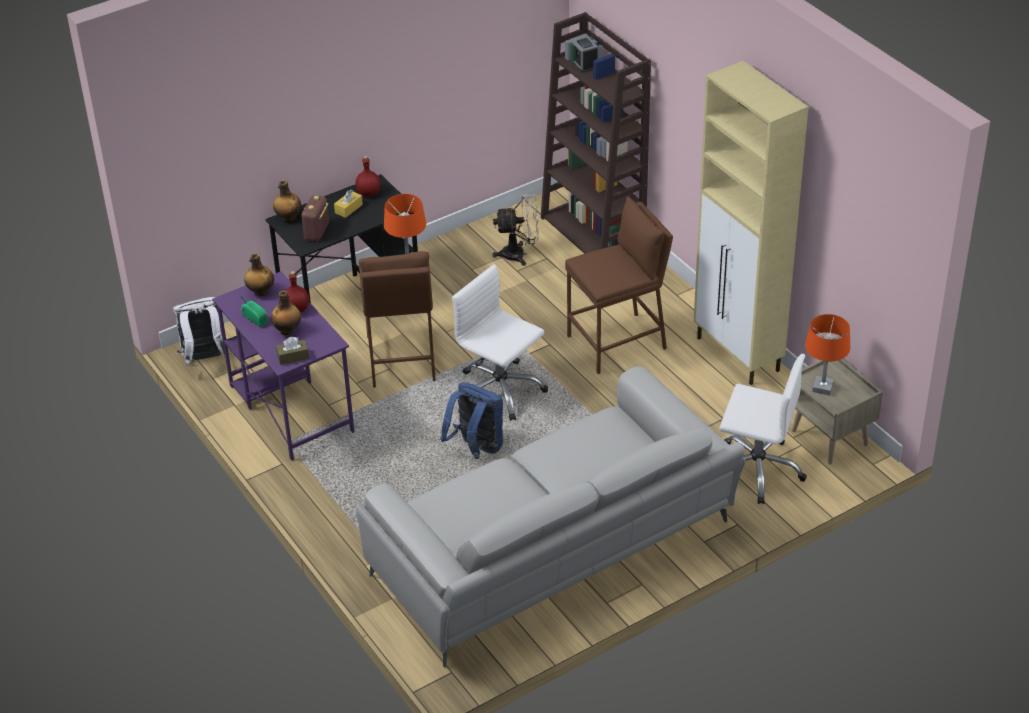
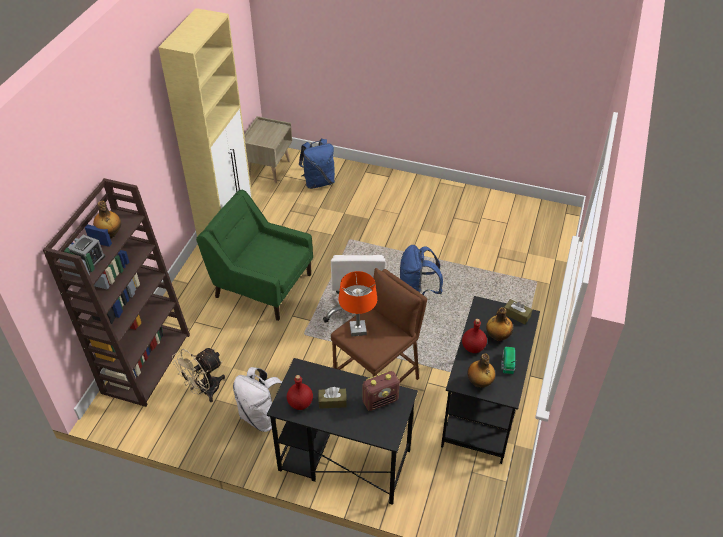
camera: 130 degrees left, 5 degrees up
white backpack [173,297,230,366] -> white backpack moved to [233,367,282,432]
purple desk [212,271,355,461] -> black desk [441,296,540,464]
bottle [273,180,302,222] -> bottle moved to [93,201,121,239]
yellow tissue box [334,189,363,218] -> brown tissue box [318,387,347,409]
grey sofa [356,366,745,667] -> none
beige fan [492,193,539,266] -> beige fan turned 90 degrees counterclockwise [172,348,225,402]
brown stool [565,196,673,374] -> green armchair [196,190,313,321]
white office chair [719,354,807,504] -> blue backpack [298,139,335,189]
orange table lamp [805,314,850,395] -> none

